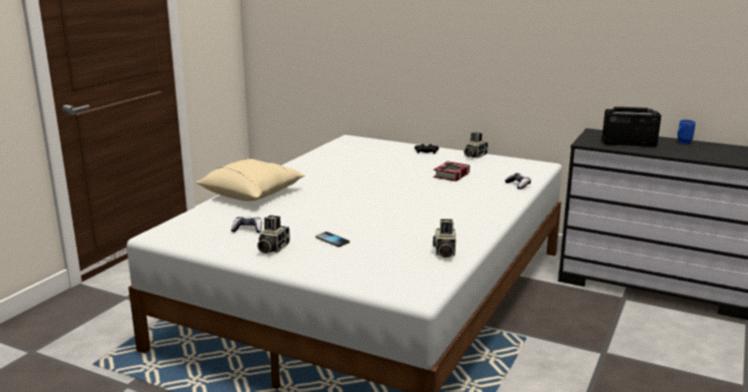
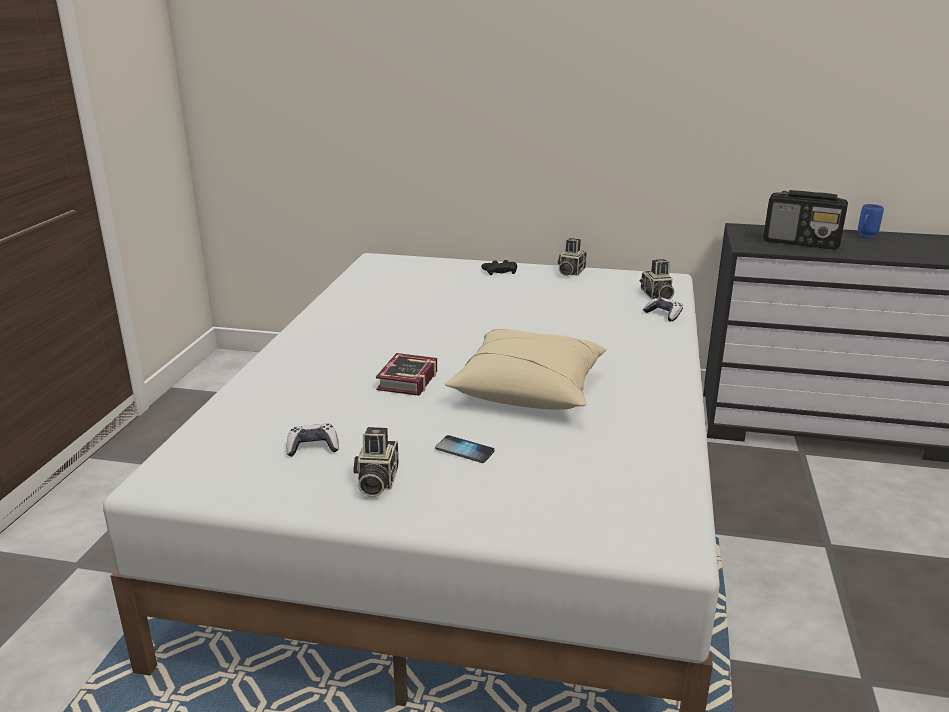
camera: 15 degrees left, 5 degrees up
beige pillow [195,159,305,201] -> beige pillow moved to [444,329,607,410]
book [433,161,470,182] -> book moved to [376,353,437,396]
camera [433,219,456,258] -> camera moved to [640,259,675,300]
radio [602,107,661,147] -> radio turned 150 degrees counterclockwise [763,190,848,250]

